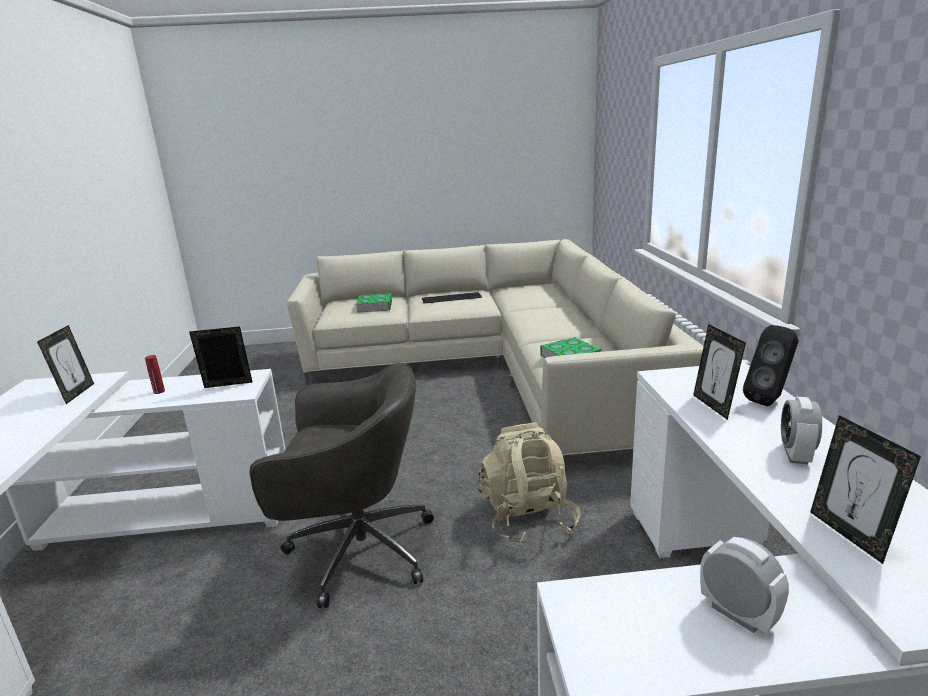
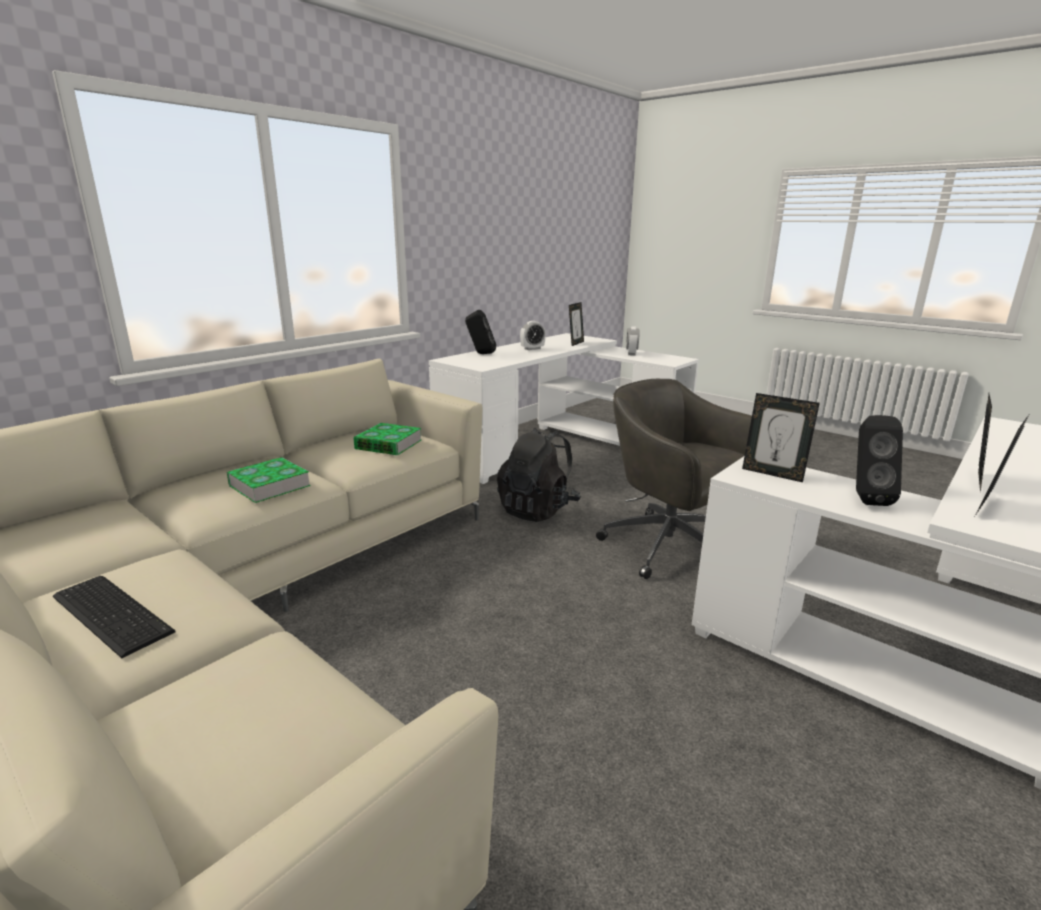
camera: 135 degrees left, 0 degrees up
red bottle [145,355,165,394] -> black speaker [856,415,903,506]
book [356,293,392,313] -> book moved to [226,457,311,503]
beige backpack [478,422,580,544] -> black backpack [497,428,581,522]
picture frame [693,324,746,420] -> picture frame moved to [978,394,992,493]

